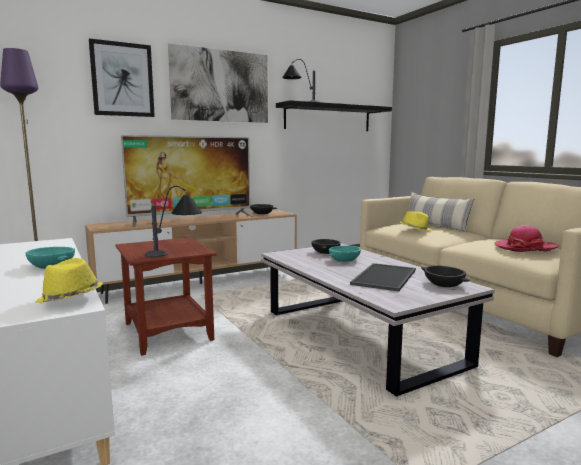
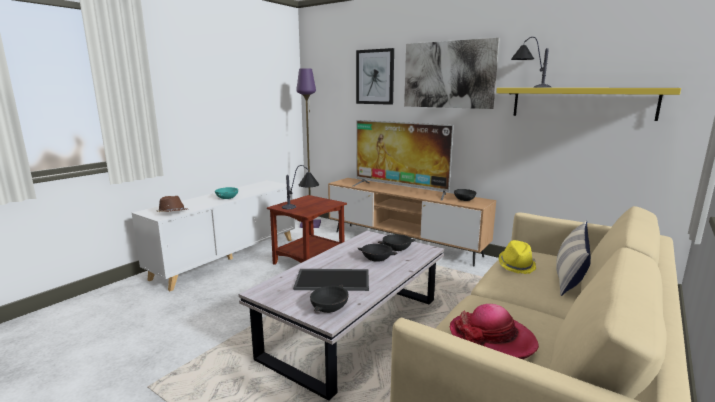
camera: 65 degrees right, 5 degrees up
yellow hat [35,258,103,304] -> brown hat [156,196,187,212]
black shelf [276,100,392,131] -> yellow shelf [496,88,681,121]
turquoise bowl [329,246,361,262] -> black bowl [358,244,398,262]

